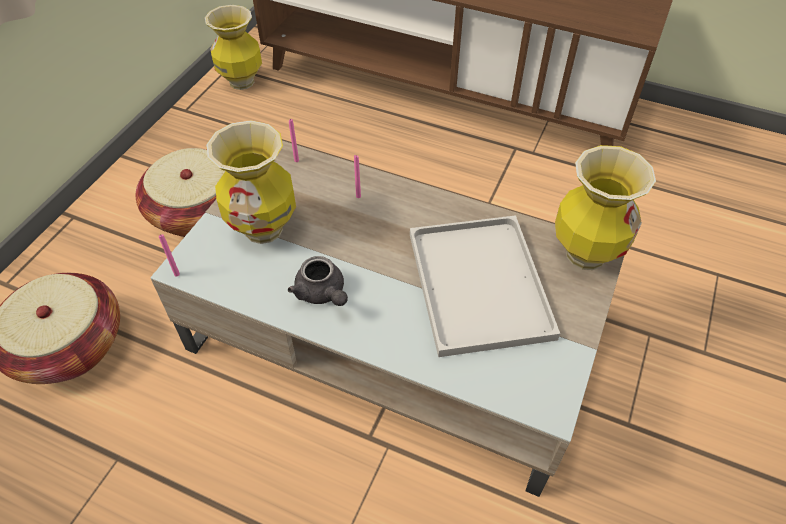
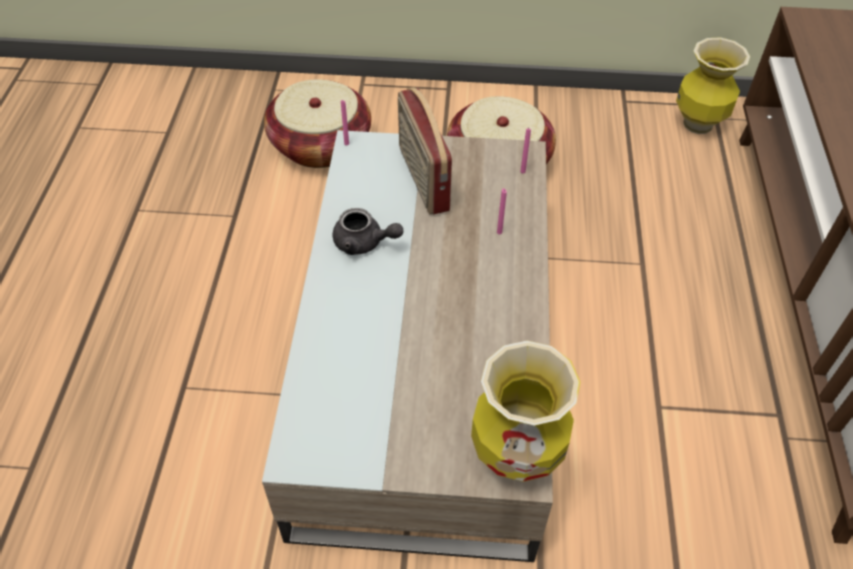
camera: 70 degrees right, 0 degrees up
vase [206,120,296,244] -> radio [398,87,452,215]
grey teapot [288,256,348,306] -> grey teapot turned 105 degrees counterclockwise [333,208,403,255]
white tray [410,215,560,357] -> none

